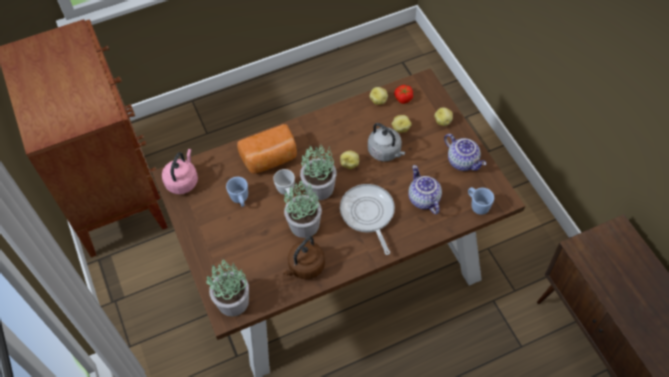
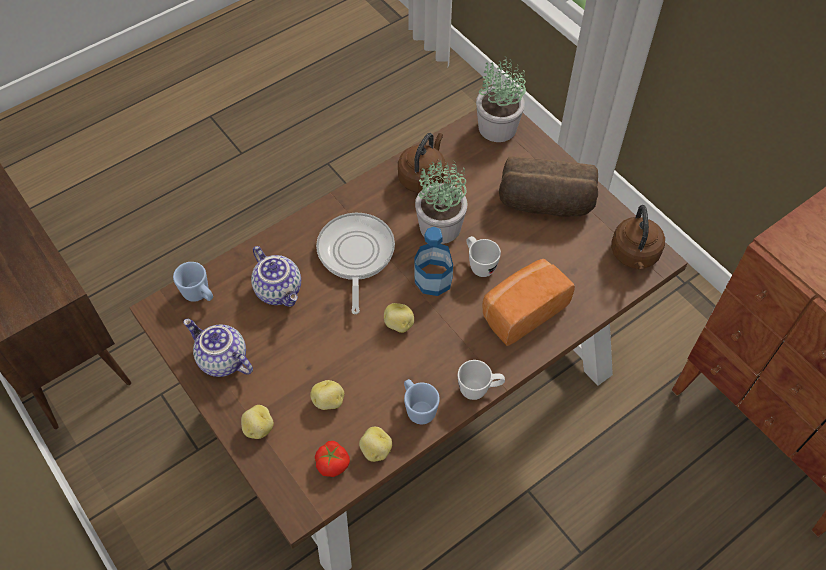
camera: 165 degrees right, 0 degrees up
pink kettle [162,149,198,194] -> brown kettle [611,205,665,269]
blue mug [226,177,248,207] -> blue mug moved to [404,379,440,425]
potted plant [300,143,337,200] -> bottle [414,227,453,296]
frying pan [340,184,395,255] -> frying pan turned 150 degrees counterclockwise [316,213,395,314]
grey kettle [368,123,406,162] -> none
none -> white mug [458,360,505,400]
none -> bread [499,156,598,217]

